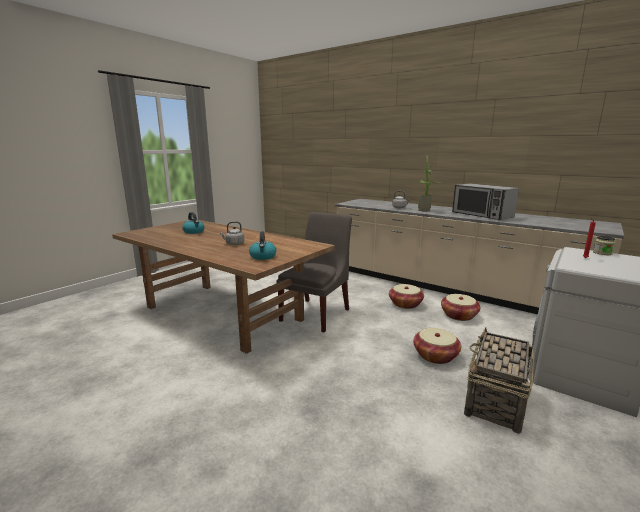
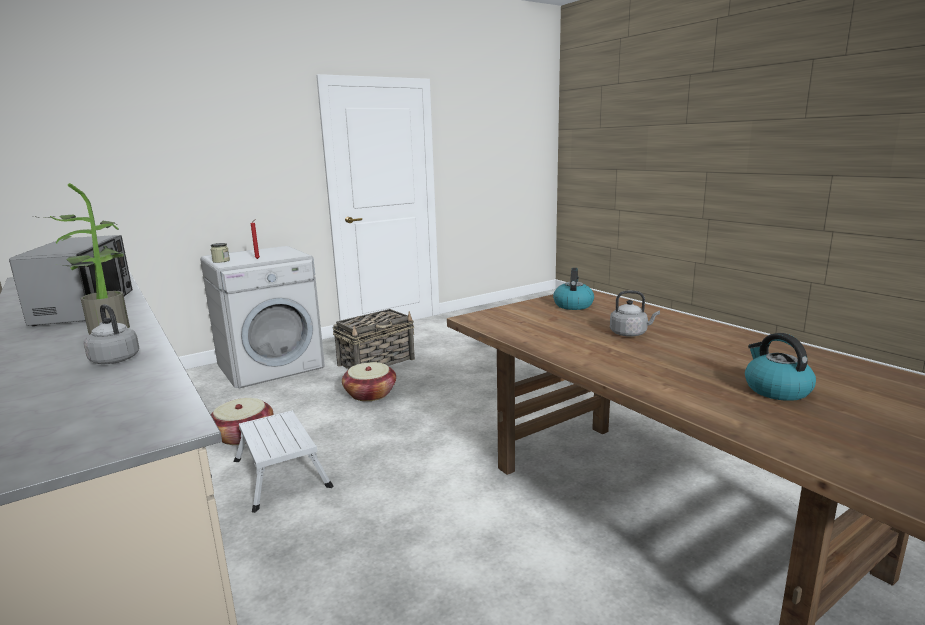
camera: 160 degrees left, 0 degrees up
grey chair [277,212,352,333] -> none
basket [389,284,424,309] -> white step ladder [233,410,333,513]

